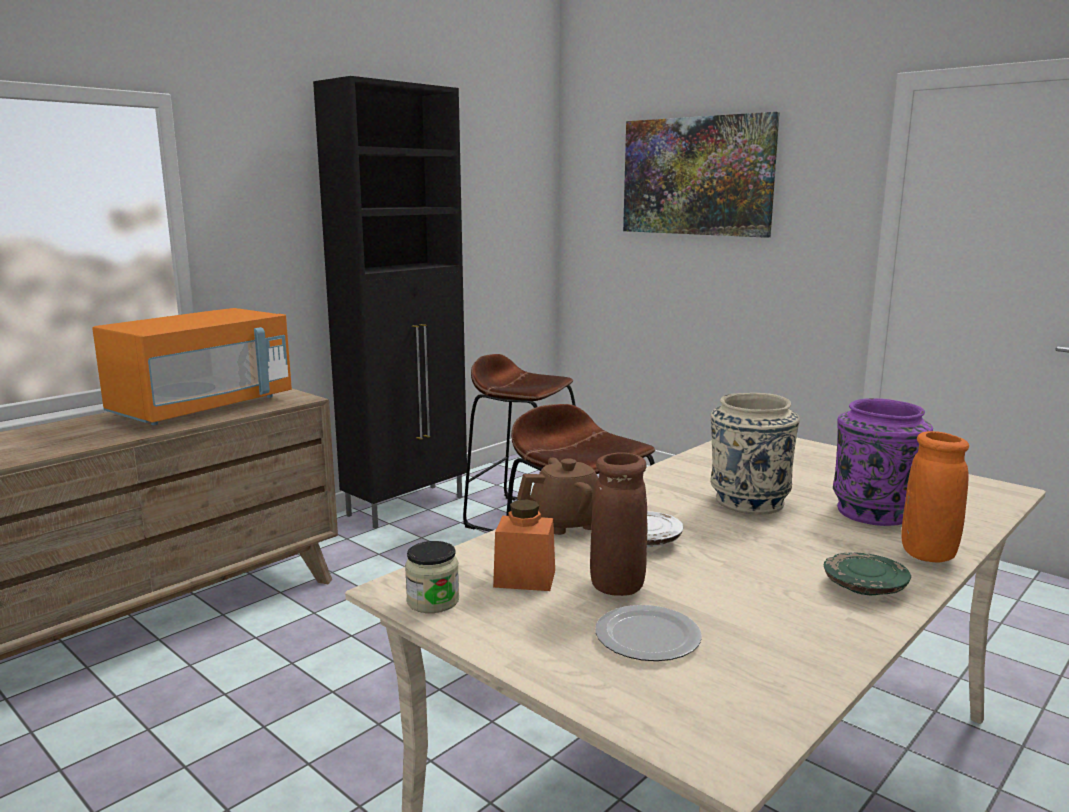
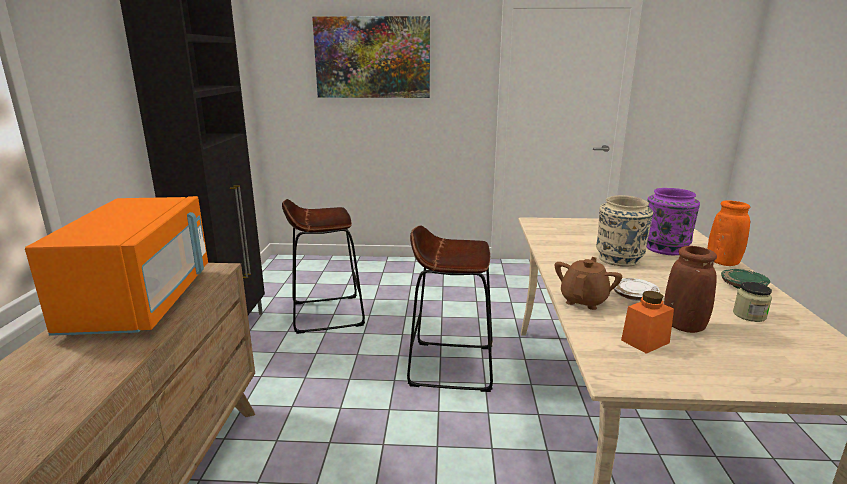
camera: 40 degrees left, 5 degrees up
jar [405,541,459,613] -> jar moved to [733,282,772,322]
plate [595,605,702,661] -> none

